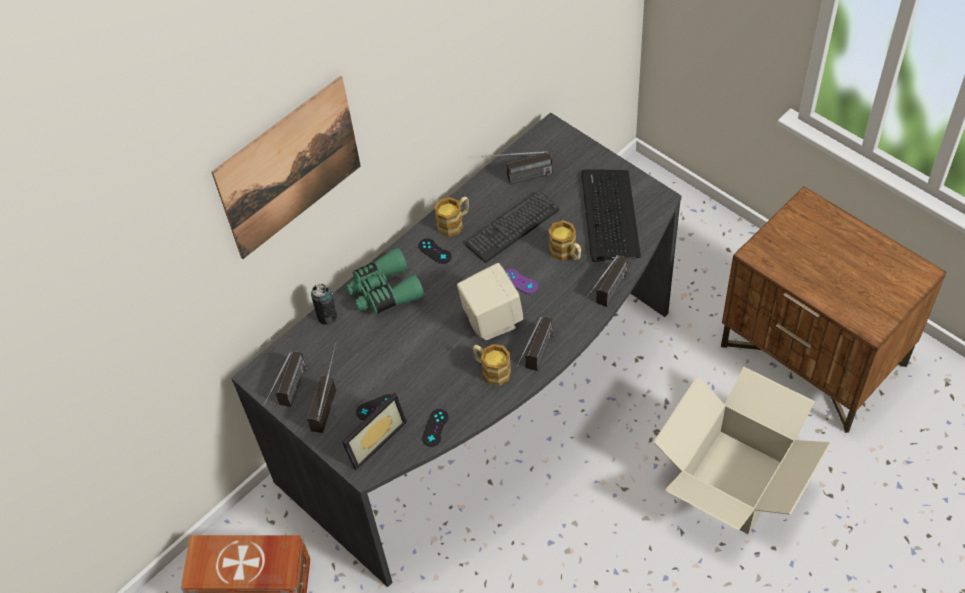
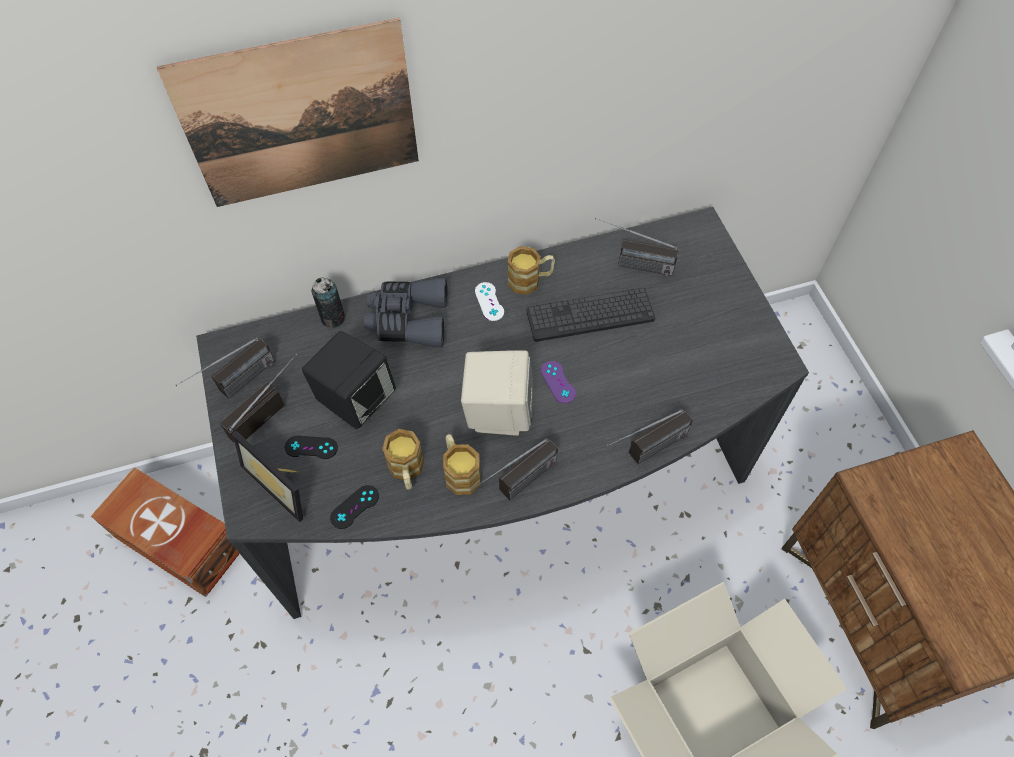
camera: 25 degrees right, 5 degrees up
picture frame [342,393,407,470] -> picture frame turned 60 degrees clockwise [232,431,303,522]
green binoculars [346,247,425,314] -> grey binoculars [364,278,447,347]
black game controller [418,238,451,264] -> white game controller [475,282,504,321]
mug [549,220,581,261] -> mug moved to [382,429,424,490]
keyboard [582,169,641,262] -> none
none -> black speaker [302,331,396,429]

